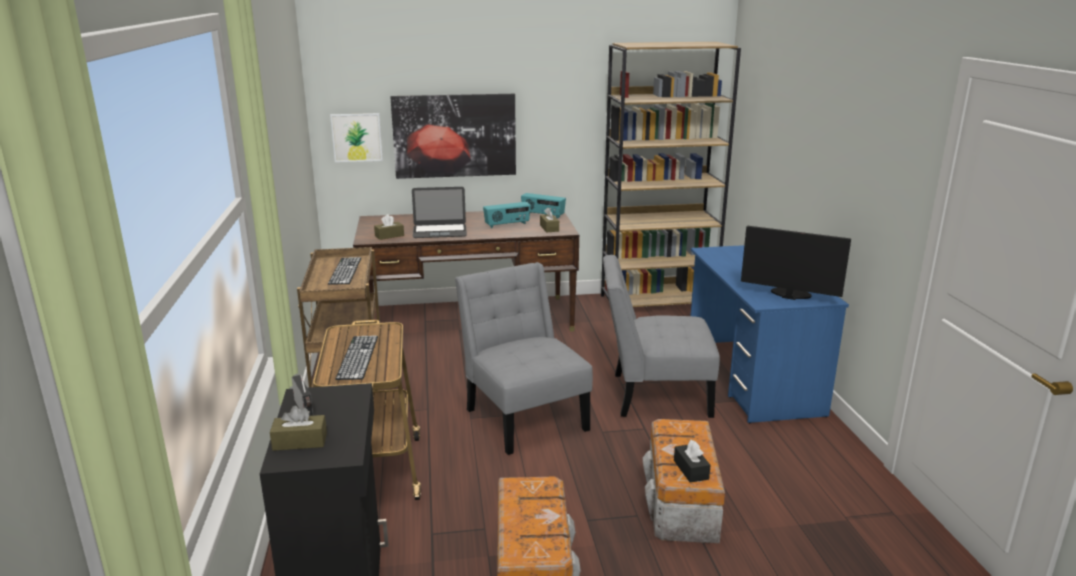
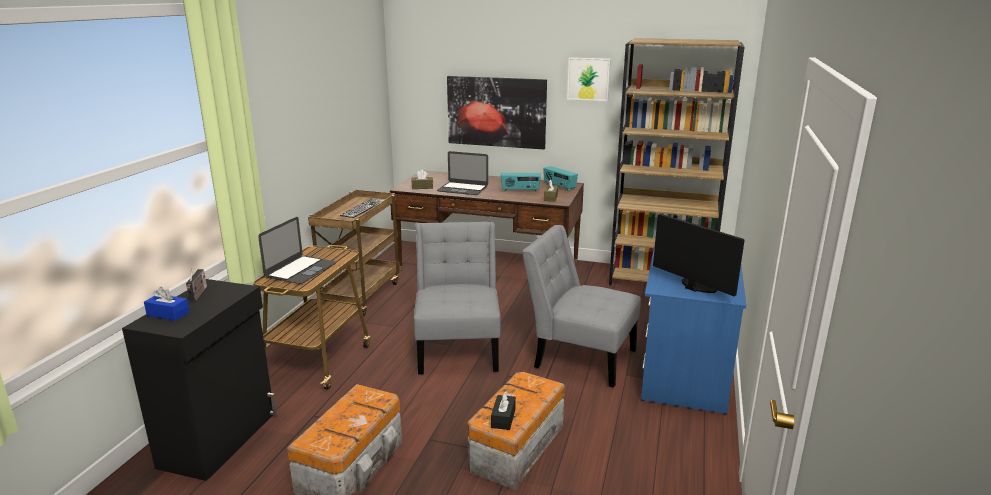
camera: 25 degrees right, 0 degrees up
brown tissue box [270,406,327,451] -> blue tissue box [144,287,190,321]
picture [330,113,383,162] -> picture moved to [567,57,611,101]
keyboard [335,336,378,380] -> laptop [258,217,336,284]

